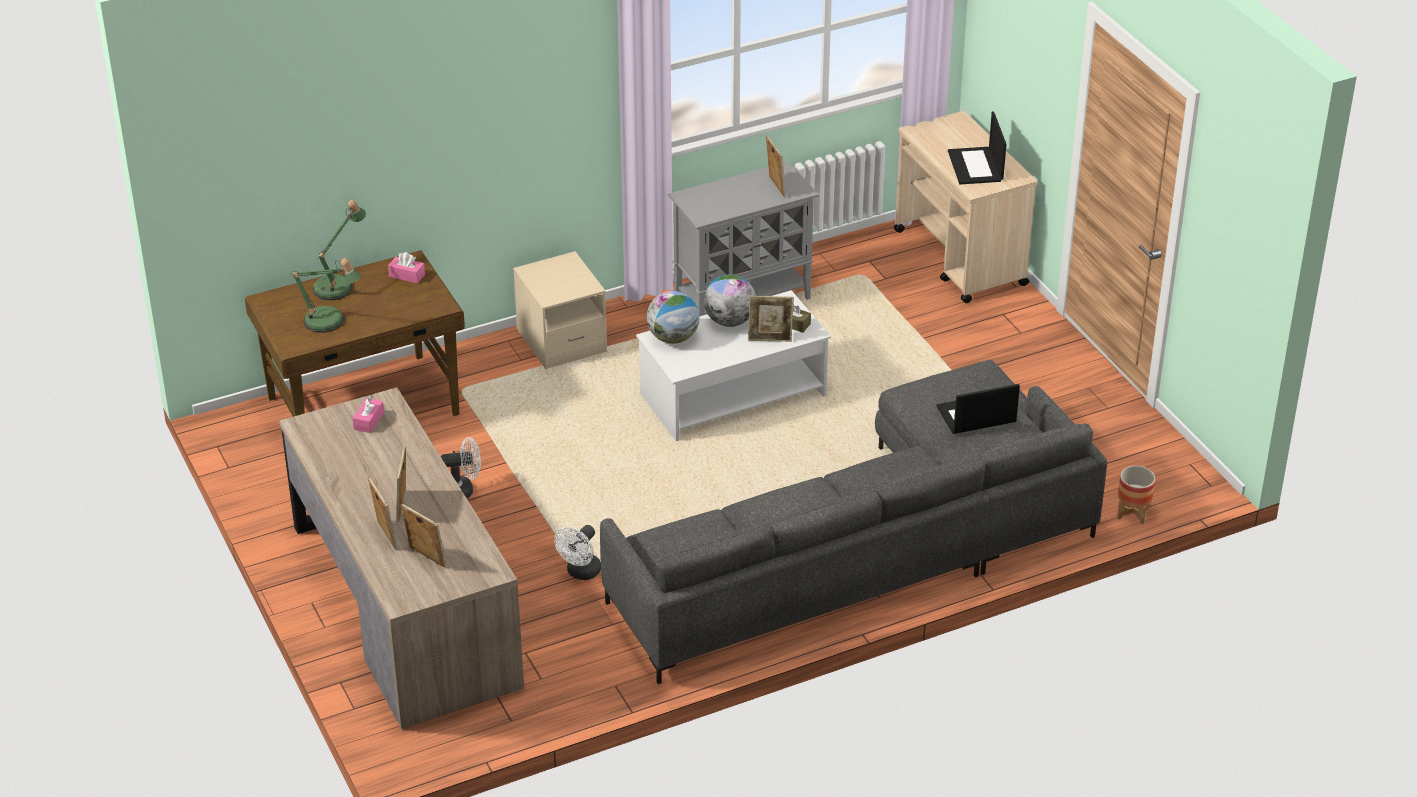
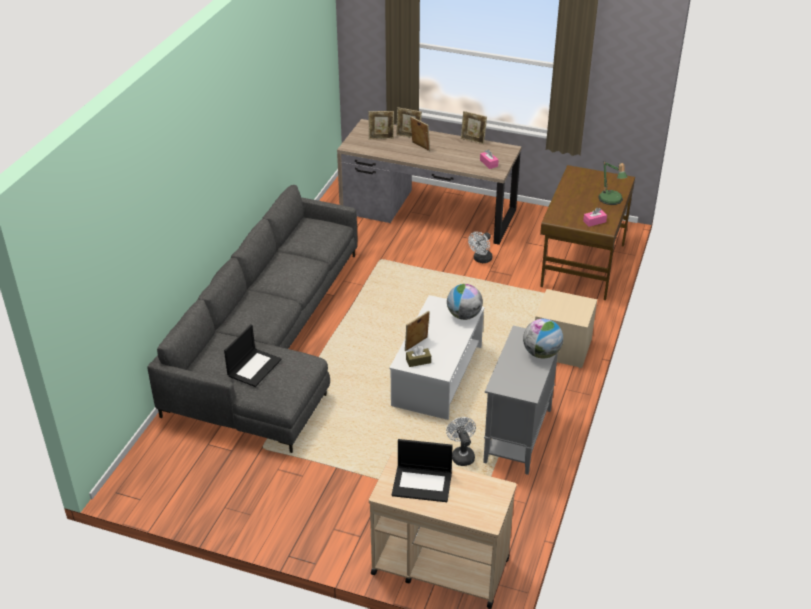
camera: 135 degrees right, 0 degrees up
table lamp [291,258,362,333] -> none
white fan [554,525,601,580] -> white fan moved to [446,417,476,466]
globe [704,275,756,327] -> globe moved to [523,319,563,358]
picture frame [766,135,786,198] -> picture frame moved to [461,111,487,144]
laptop [948,111,1006,184] -> laptop turned 150 degrees clockwise [392,439,453,502]
planter [1117,466,1155,525] -> none

